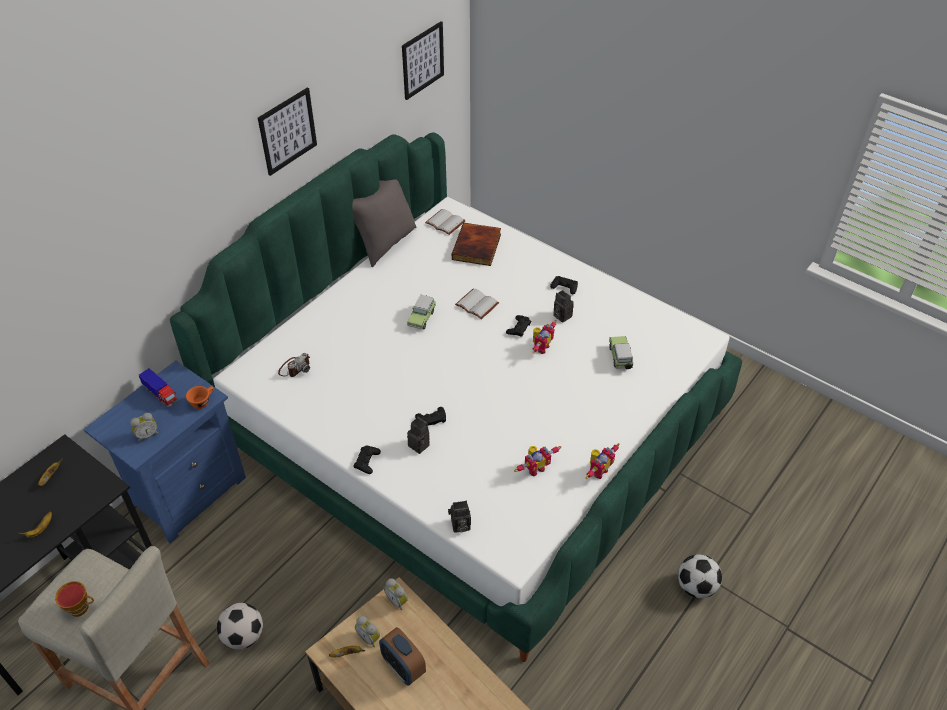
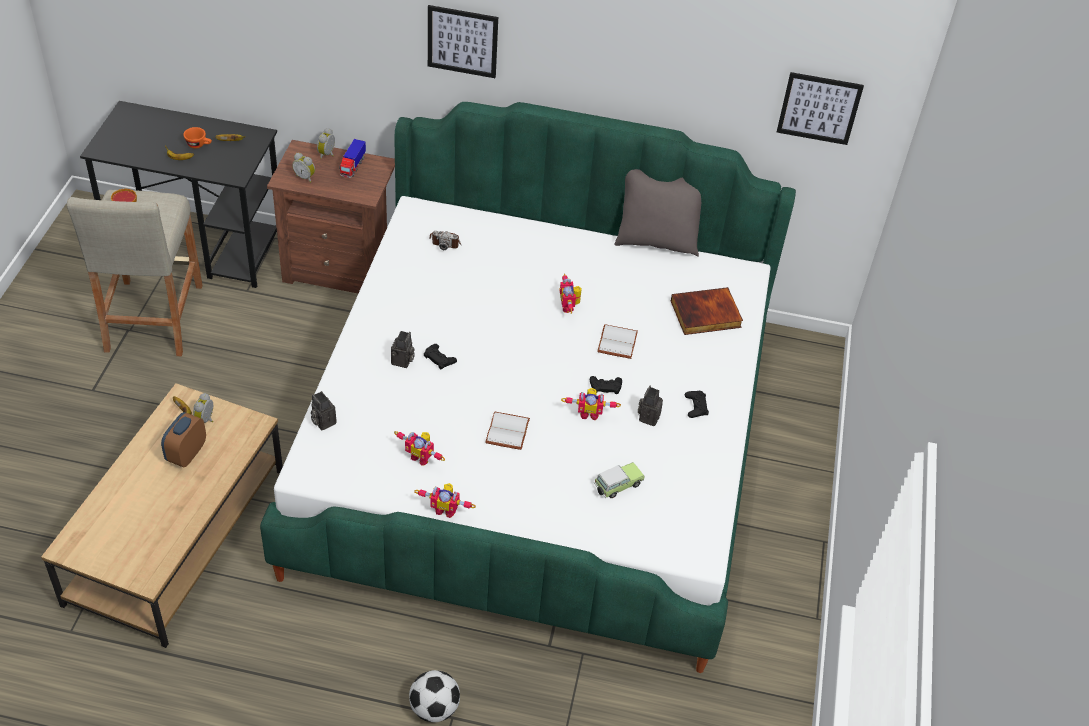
camera: 60 degrees right, 0 degrees up
blue nightstand [83,361,246,544] -> brown nightstand [267,140,395,293]
orange cup [186,386,214,409] -> orange cup moved to [183,127,212,149]
football [217,603,263,649] -> none
picture [258,88,317,176] -> picture moved to [428,5,498,78]
black game controller [354,445,381,474] -> none
alarm clock [384,578,408,610] -> alarm clock moved to [317,128,335,159]
toy car [407,295,436,330] -> toy robot [559,273,582,314]
white book [425,209,466,235] -> white book moved to [485,411,530,450]

